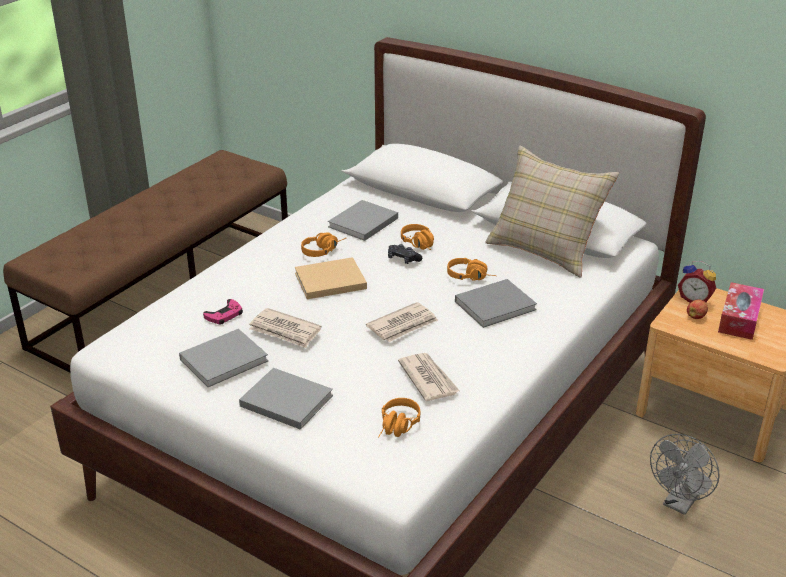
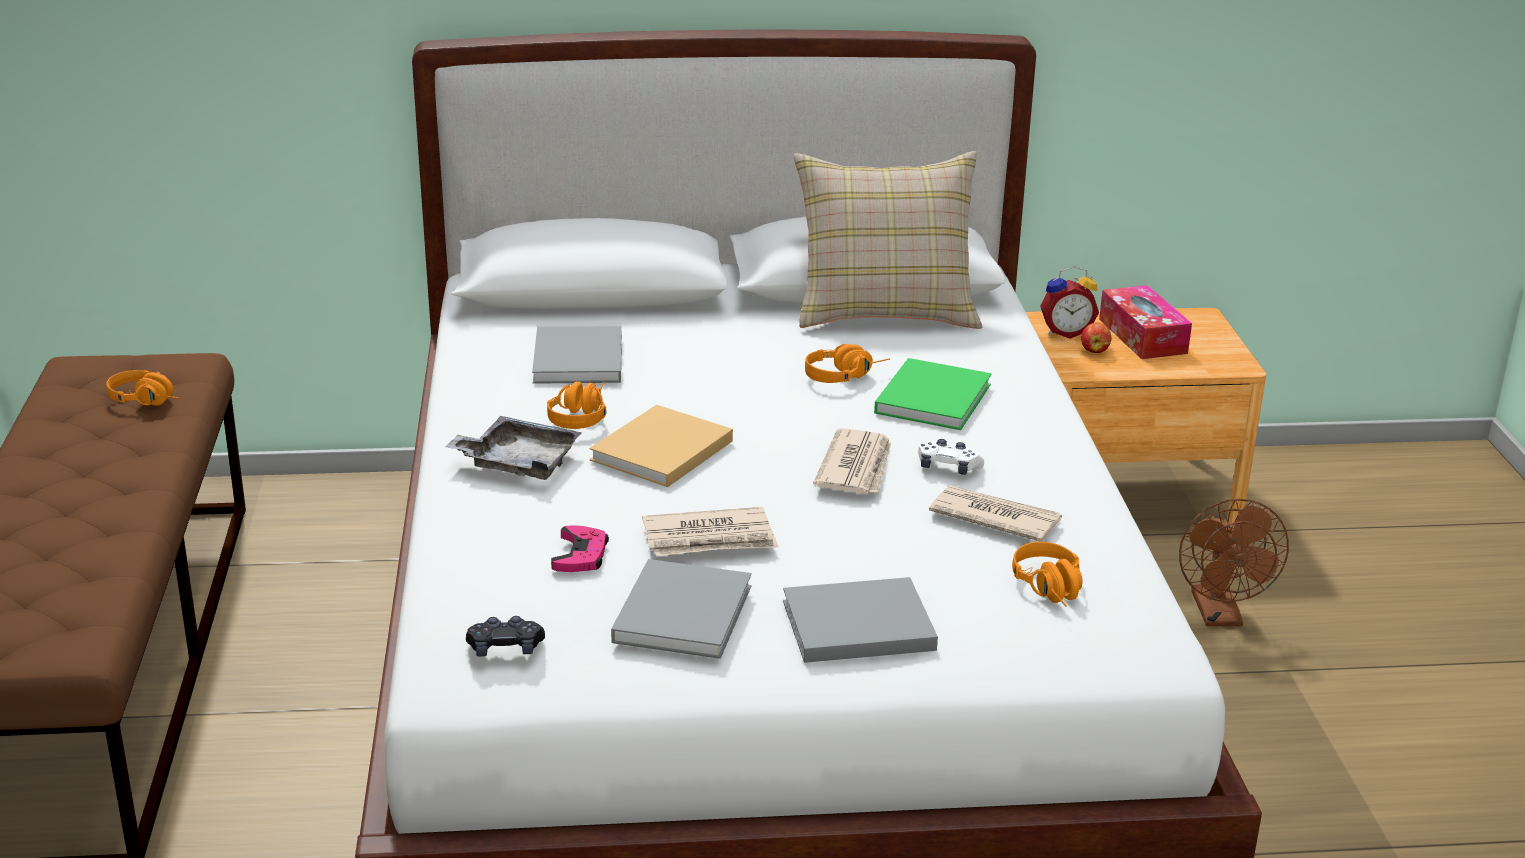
camera: 40 degrees left, 5 degrees down
black game controller [388,244,422,264] -> black game controller moved to [466,616,545,657]
orange headphones [401,224,434,250] -> orange headphones moved to [106,370,179,406]
grey book [455,279,537,328] -> green book [874,358,992,430]
grey fan [650,434,720,515] -> brown fan [1179,499,1289,626]
none -> grey tray [445,416,582,480]
none -> white game controller [918,439,984,475]

